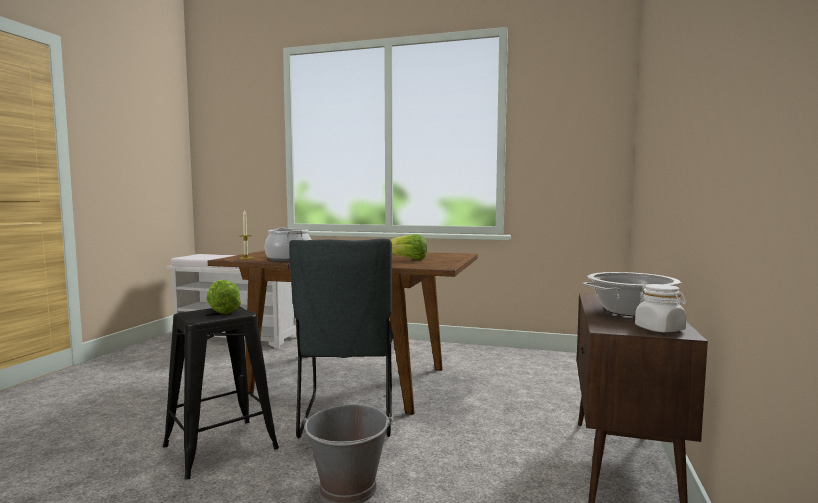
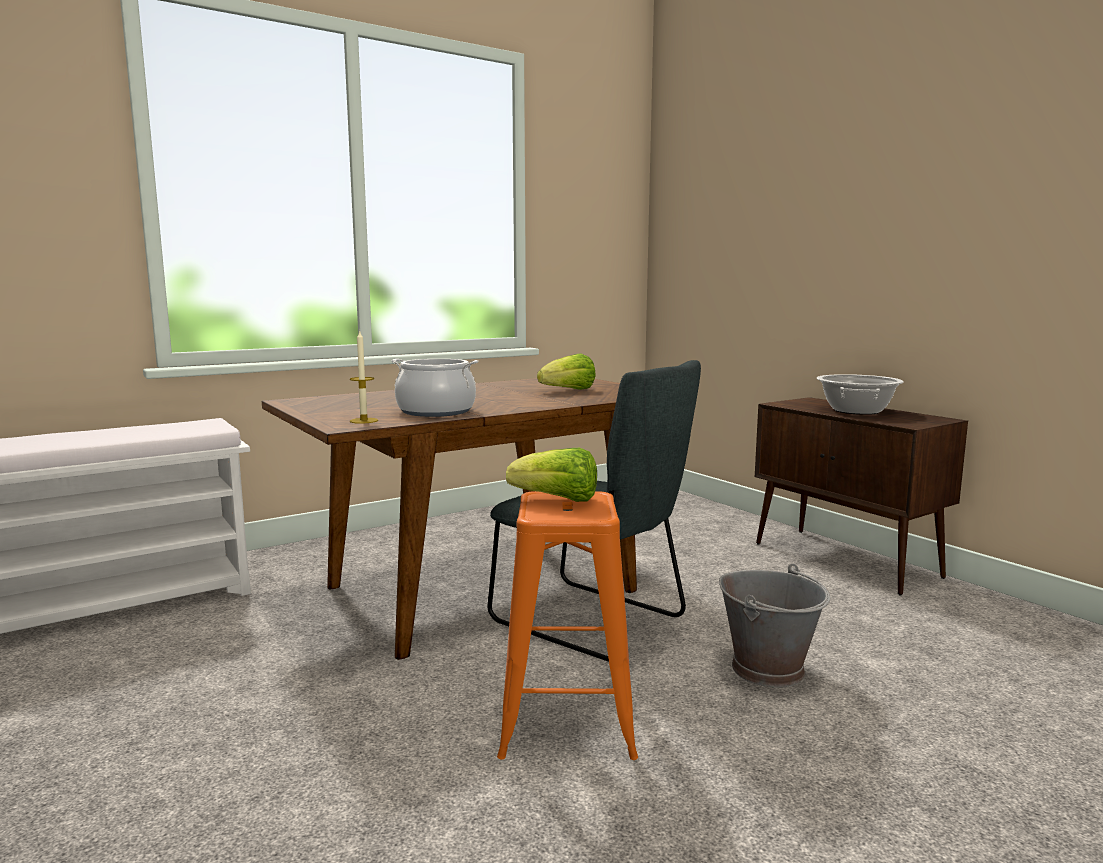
camera: 50 degrees left, 5 degrees up
black stool [163,306,279,480] -> orange stool [497,491,638,760]
white jar [635,284,687,332] -> none

